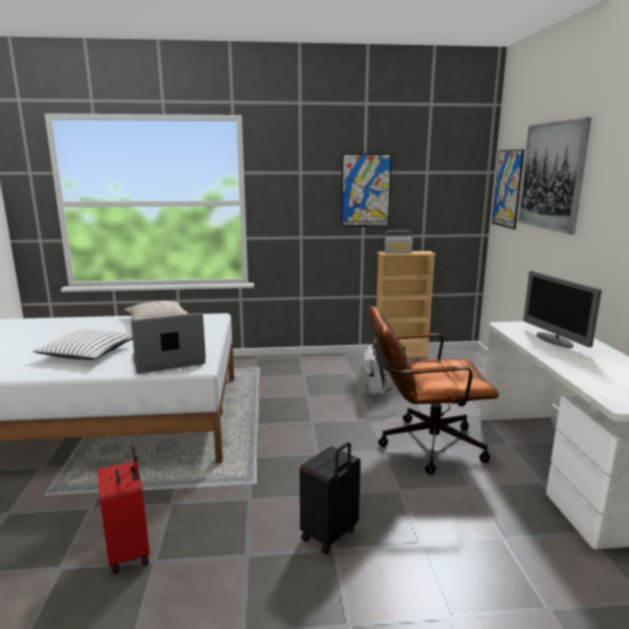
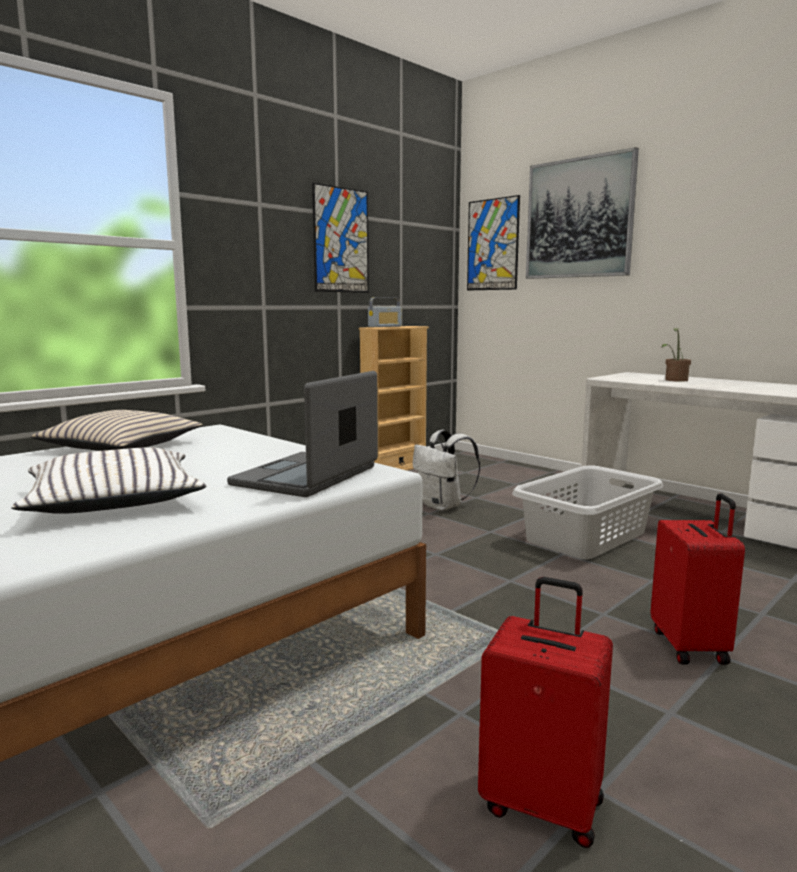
camera: 40 degrees left, 5 degrees down
black suitcase [300,442,361,554] -> red suitcase [650,493,745,665]
brown office chair [368,306,499,475] -> grey laundry basket [512,466,663,559]
monitor [523,271,602,348] -> potted plant [662,328,691,382]

